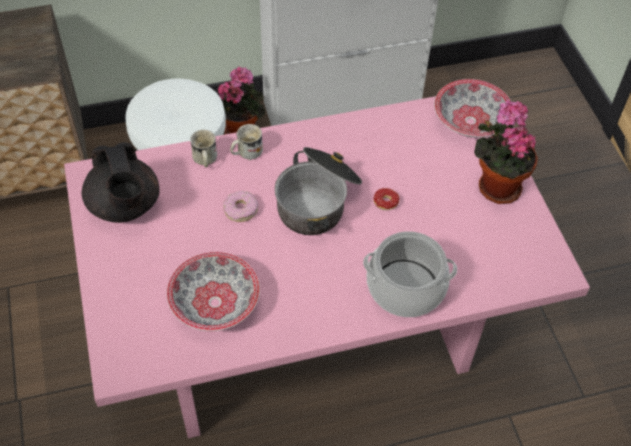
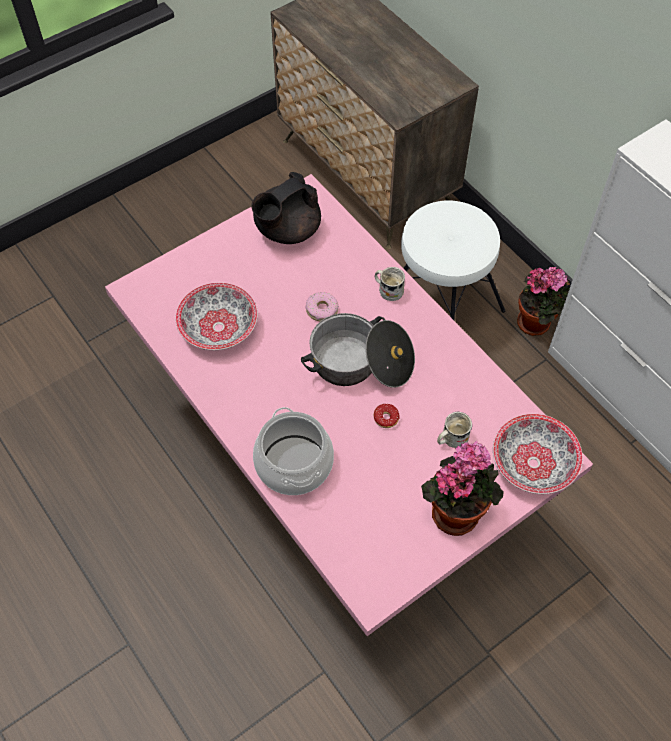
camera: 70 degrees right, 5 degrees up
white mug [190,130,217,167] -> white mug moved to [437,412,472,448]

